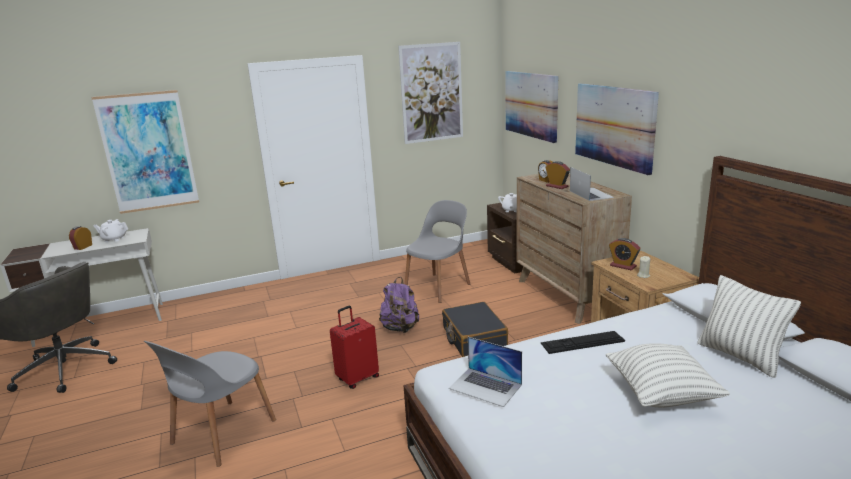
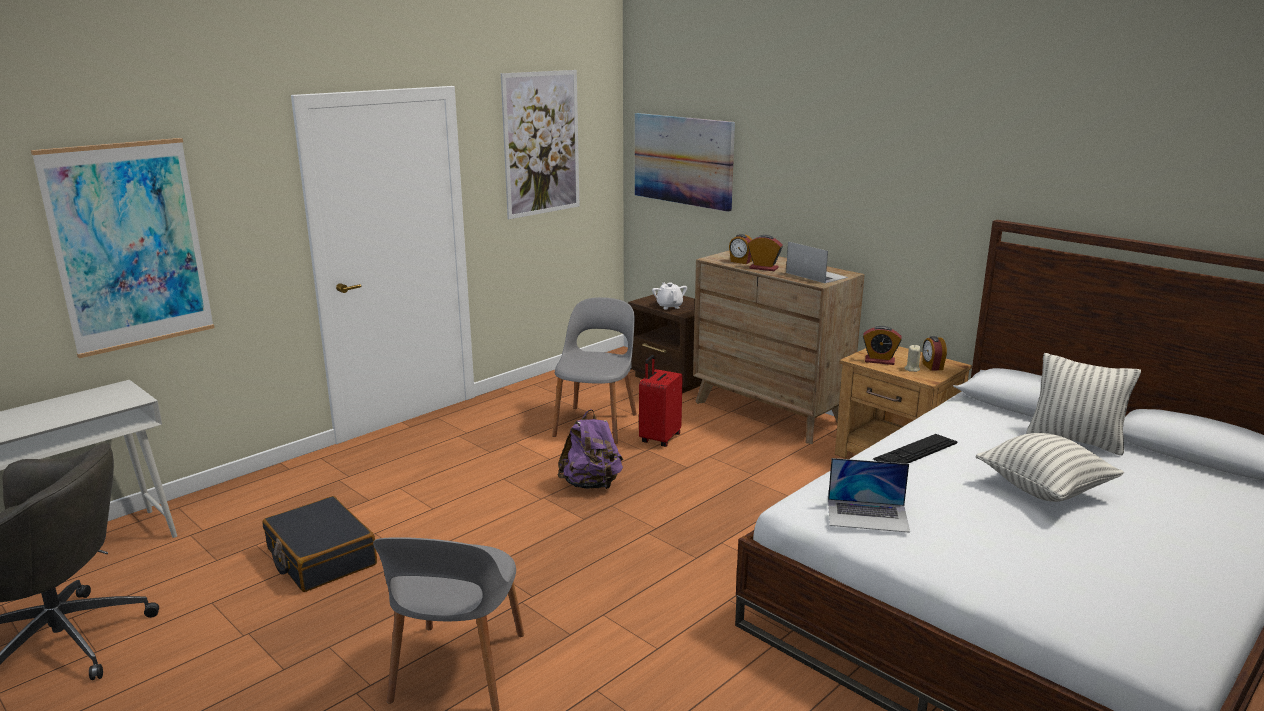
camera: 25 degrees left, 0 degrees up
alarm clock [69,226,92,250] -> alarm clock moved to [923,336,947,371]
white teapot [93,219,128,242] -> none
red suitcase [330,306,379,389] -> red suitcase moved to [639,355,683,447]
black suitcase [442,302,508,357] -> black suitcase moved to [263,496,377,592]
picture [575,83,659,175] -> none

